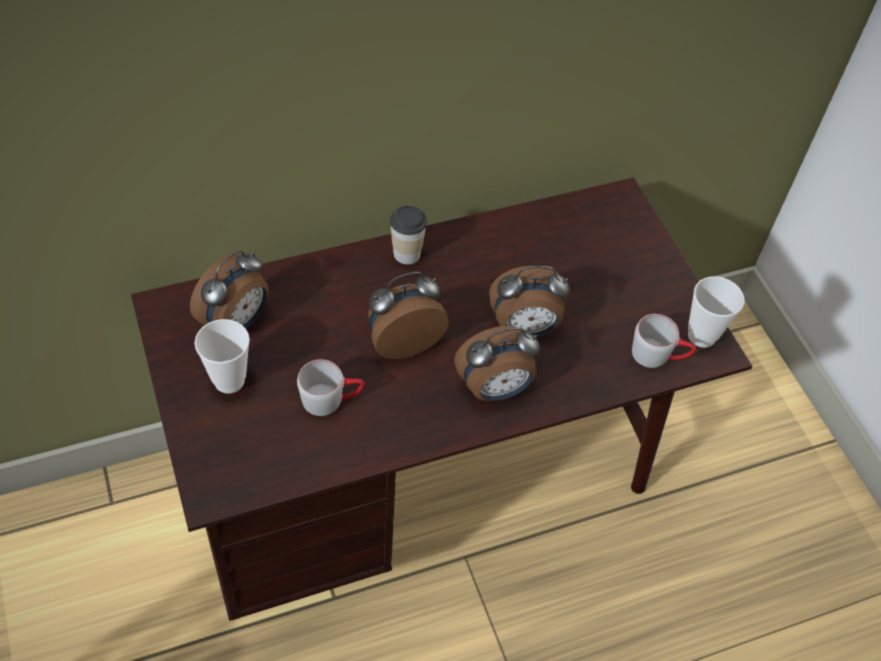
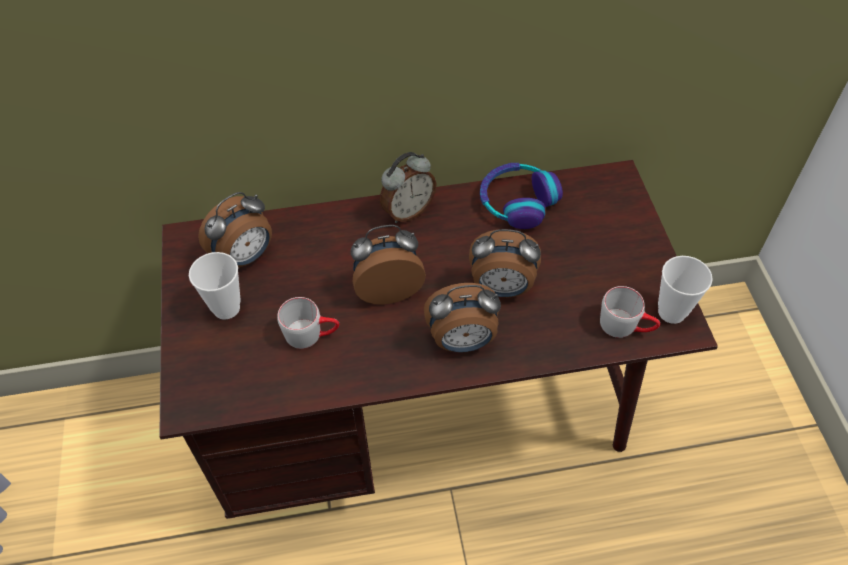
camera: 15 degrees right, 0 degrees up
cup [390,206,427,265] -> alarm clock [380,152,437,223]
none -> headphones [480,163,563,229]

